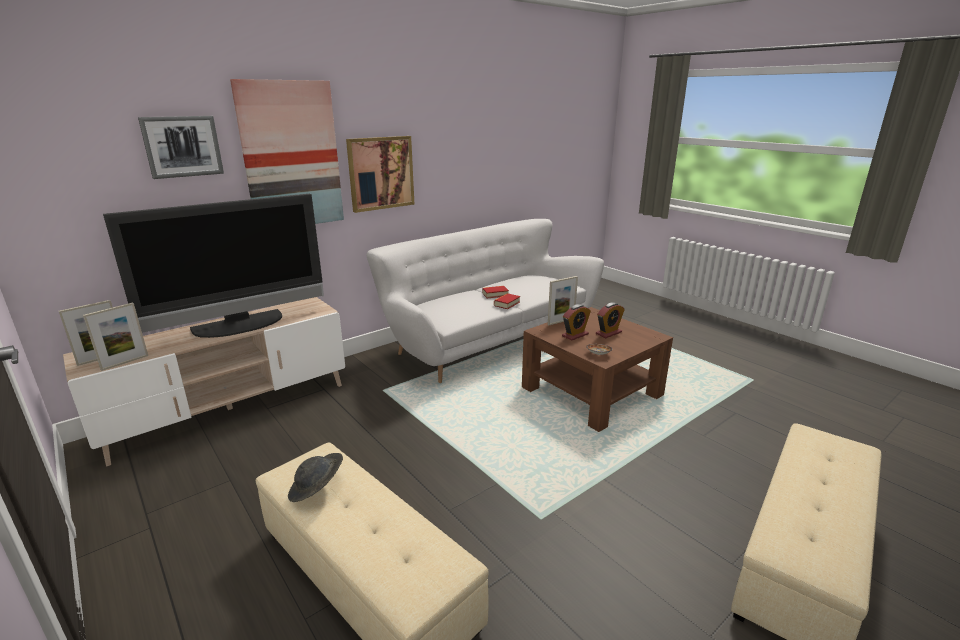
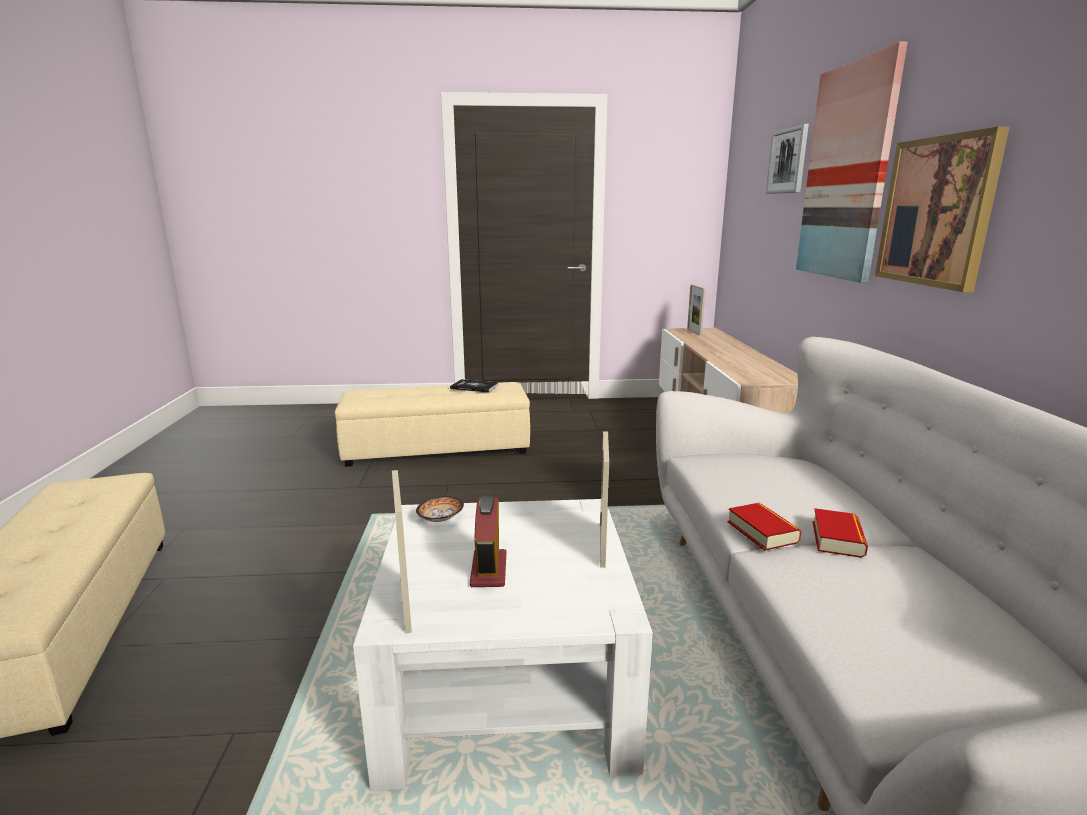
camera: 125 degrees right, 5 degrees down
picture frame [83,303,148,371] -> picture frame moved to [392,470,412,634]
television [103,194,324,338] -> none
grey hat [288,453,343,502] -> book [450,379,499,393]
brown coffee table [522,307,673,432] -> white coffee table [353,499,653,791]
alarm clock [562,304,591,341] -> none

